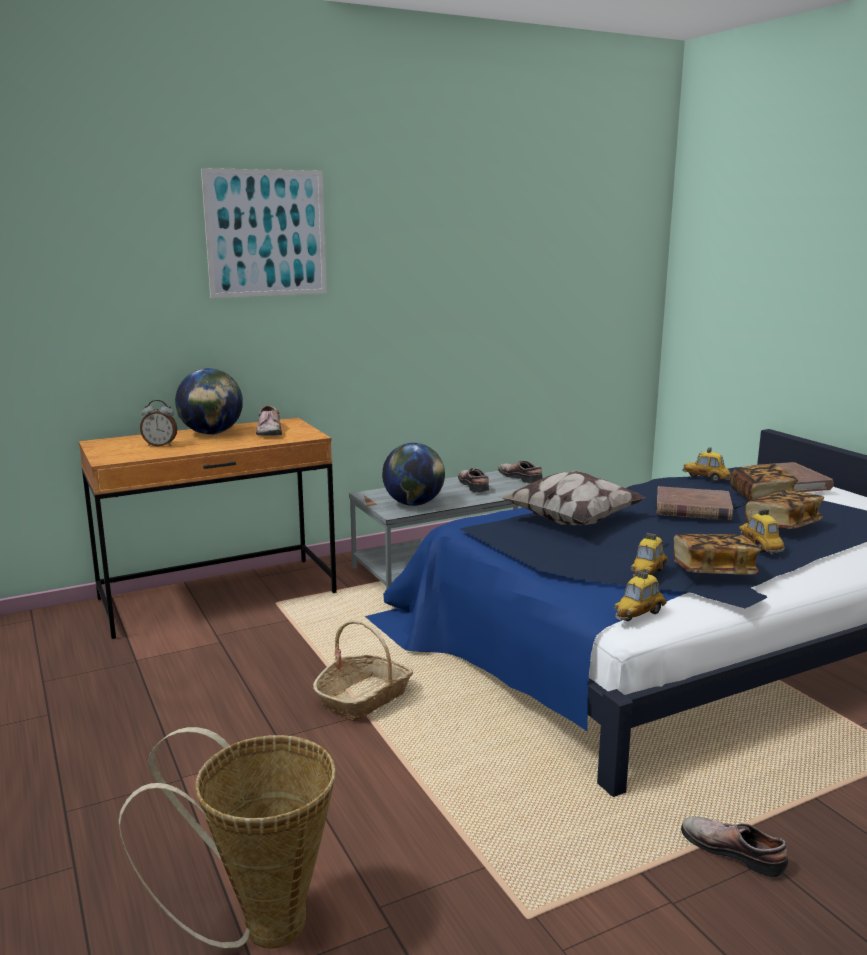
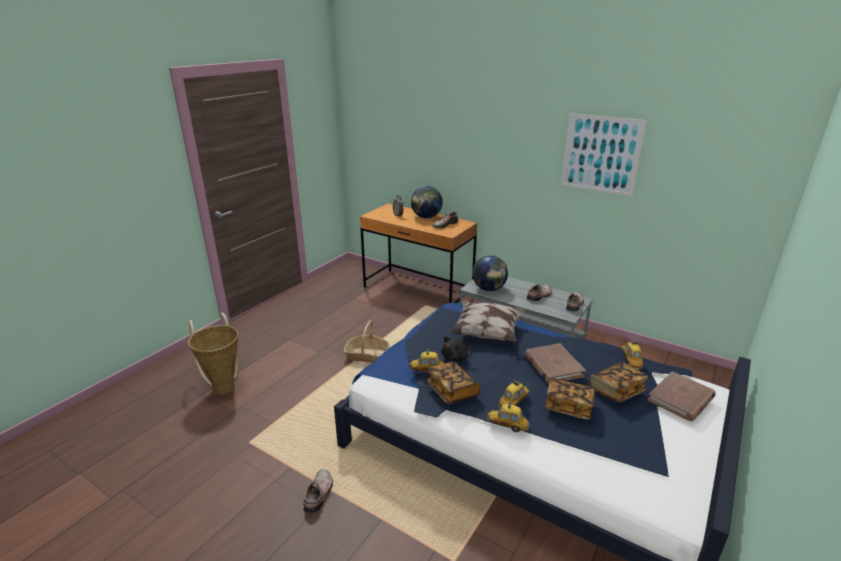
camera: 60 degrees right, 10 degrees up
picture [201,168,327,298] -> picture moved to [561,113,647,196]
toy car [613,570,667,621] -> toy car moved to [486,402,530,432]
none -> black plush toy [441,337,473,361]

